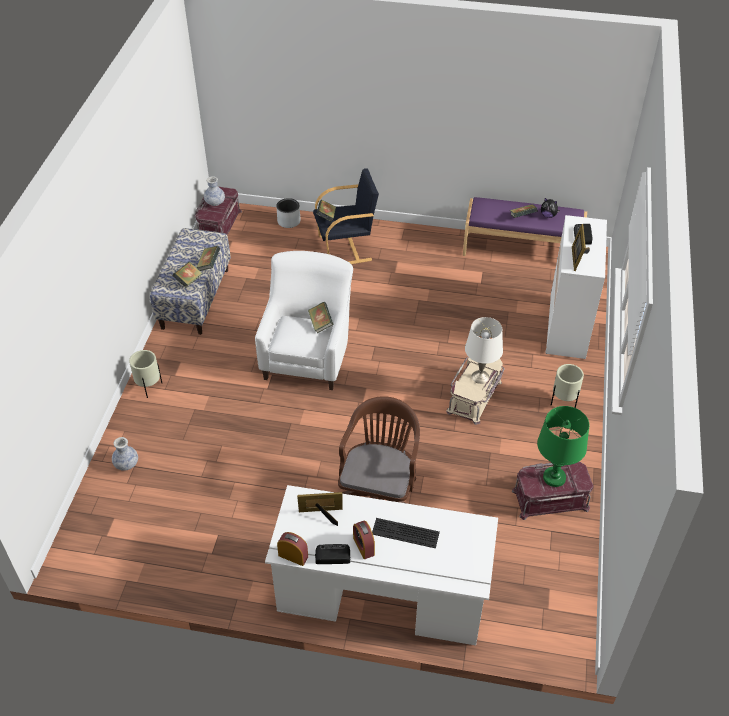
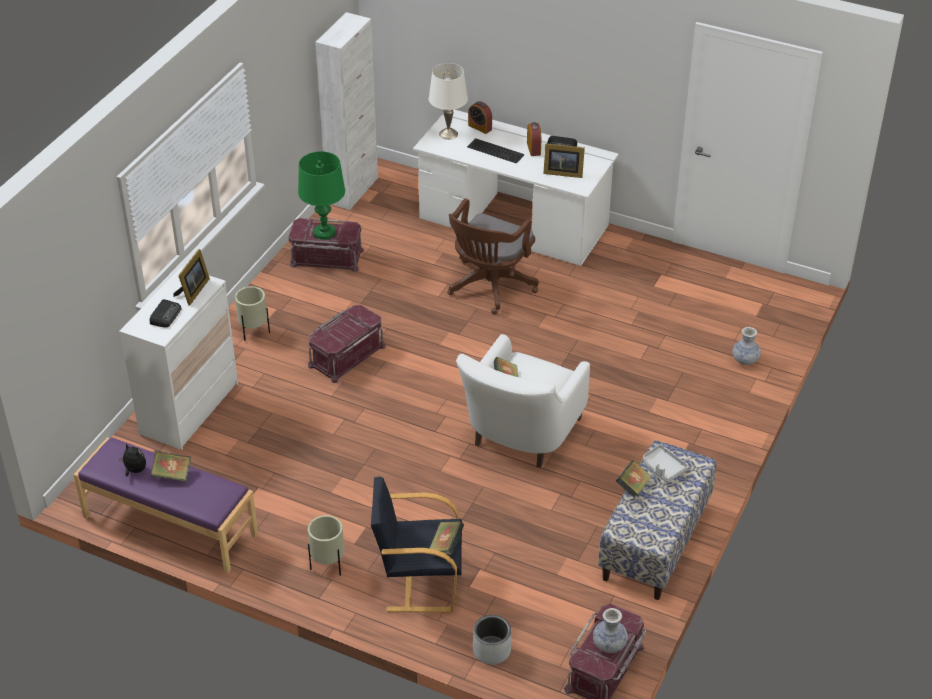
camera: 165 degrees left, 5 degrees down
beige planter [129,350,162,398] -> beige planter moved to [308,515,344,576]
book [172,262,203,288] -> grey tray [643,444,689,483]
alarm clock [277,532,308,566] -> alarm clock moved to [468,101,492,134]
beige storage box [446,357,505,425] -> red storage box [308,305,386,383]
white table lamp [465,317,503,384] -> white table lamp moved to [429,63,468,140]
none -> white cabinet [315,12,378,210]

